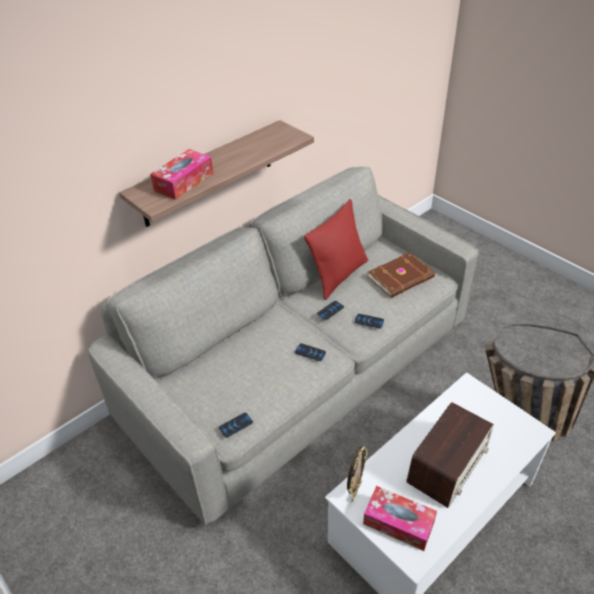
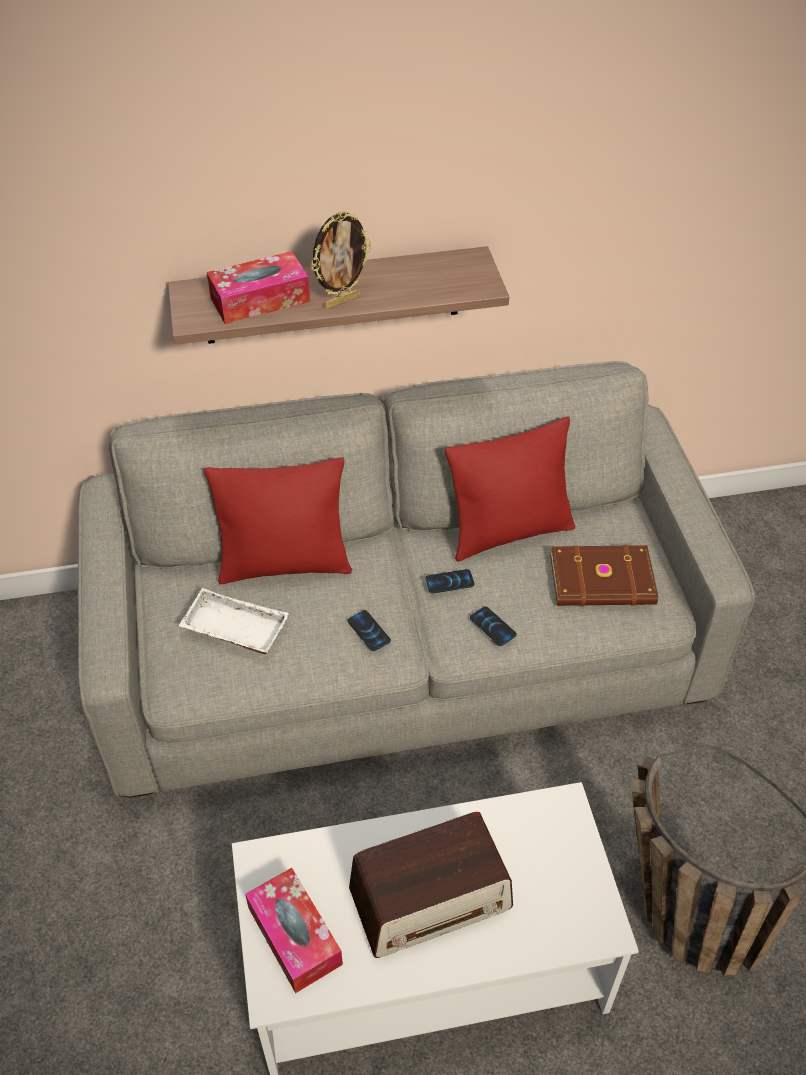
camera: 30 degrees right, 5 degrees up
phone [219,412,253,438] -> none
picture frame [347,446,367,502] -> picture frame moved to [310,211,371,309]
none -> white tray [178,588,289,654]
none -> red pillow [205,458,352,584]

